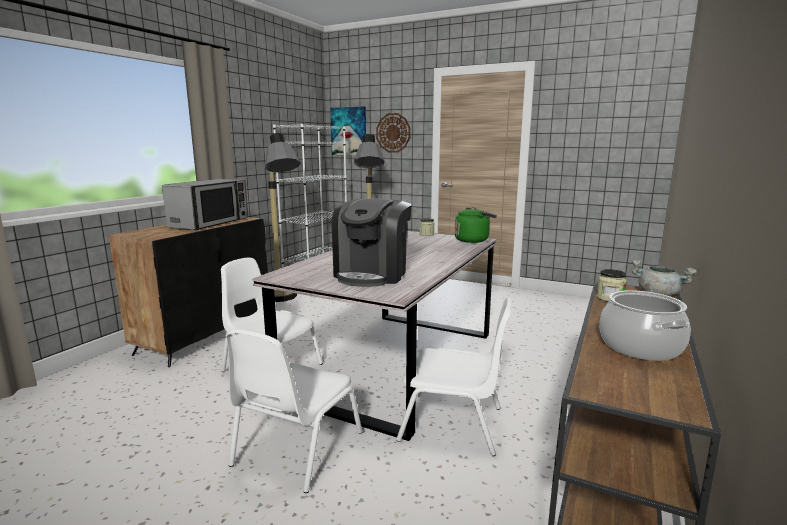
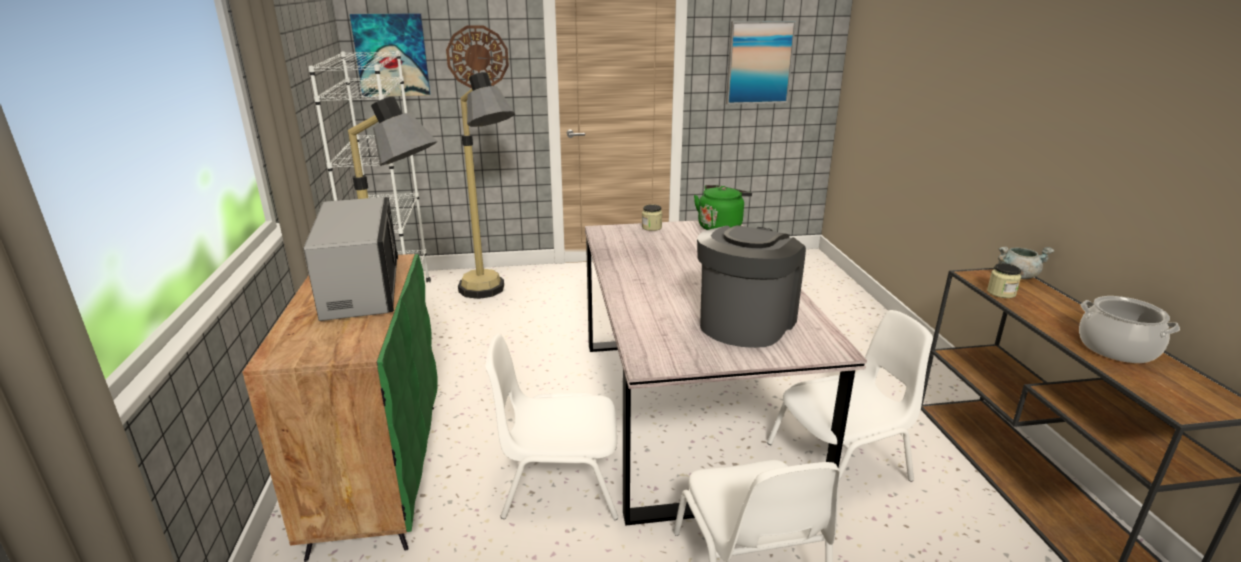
camera: 35 degrees left, 10 degrees up
black cabinet [109,217,268,367] -> green cabinet [242,254,437,562]
coffee machine [332,199,412,287] -> coffee machine turned 135 degrees counterclockwise [697,225,806,348]
none -> picture [726,21,796,105]

